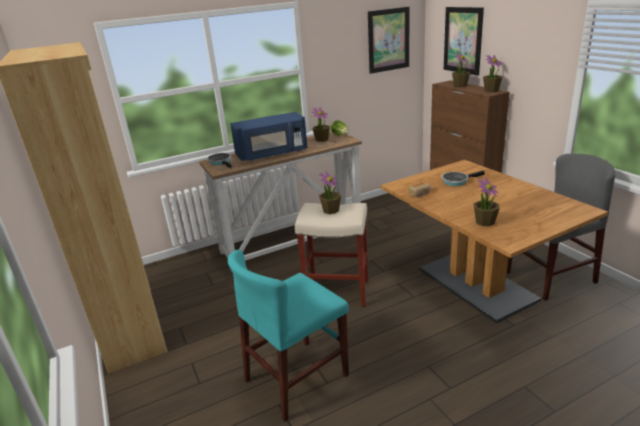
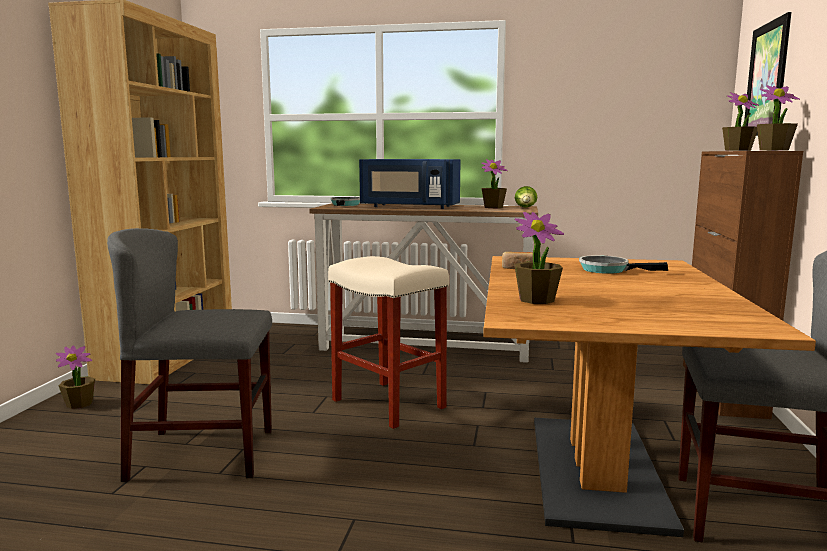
camera: 35 degrees right, 15 degrees down
turquoise chair [228,250,349,421] -> grey chair [107,228,272,482]
potted plant [319,171,341,214] -> potted plant moved to [56,346,95,409]
picture [368,7,410,74] -> none

